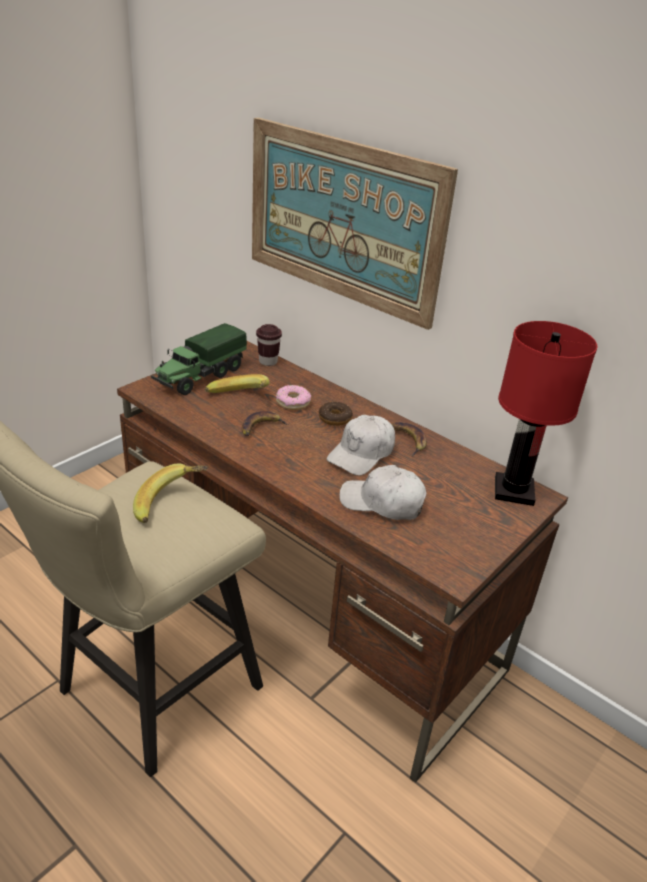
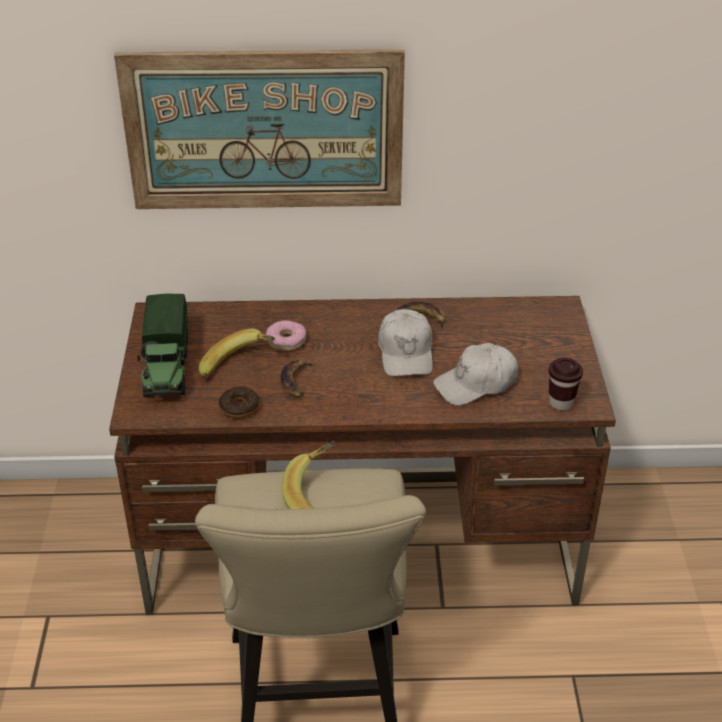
camera: 40 degrees left, 5 degrees up
brown cup [256,324,282,366] -> brown cup moved to [549,357,583,411]
donut [319,402,353,426] -> donut moved to [219,387,259,419]
red table lamp [495,321,597,506] -> none

